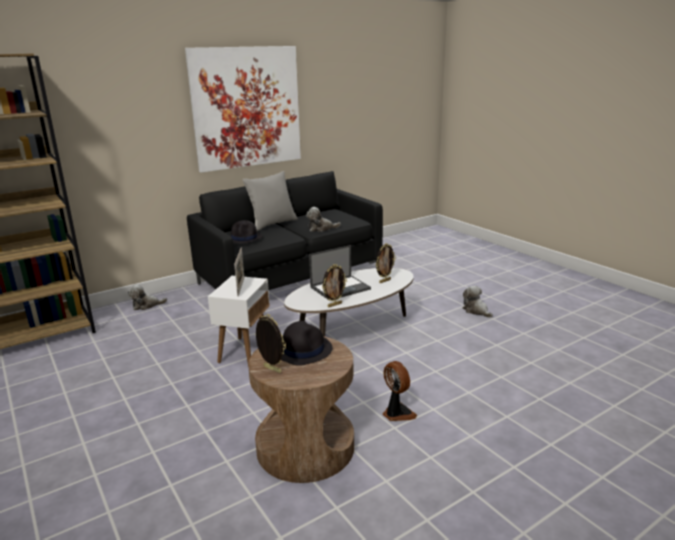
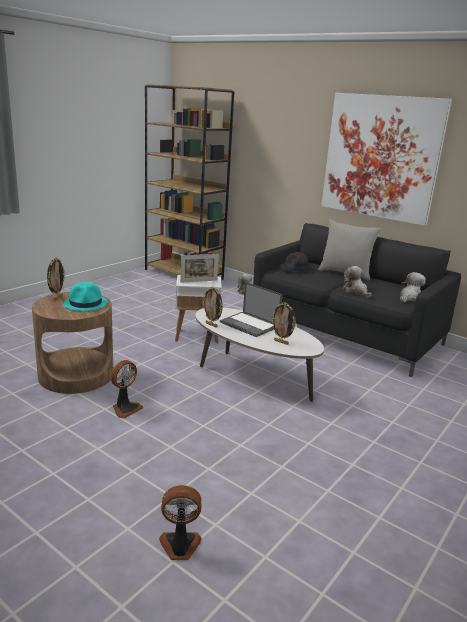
camera: 70 degrees right, 0 degrees up
black hat [281,321,332,366] -> turquoise hat [63,282,108,311]
plush toy [463,286,493,318] -> plush toy moved to [400,272,426,302]
none -> fan [159,485,202,560]

